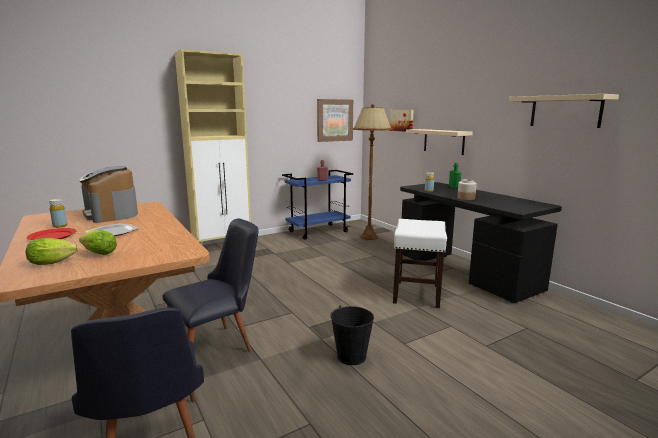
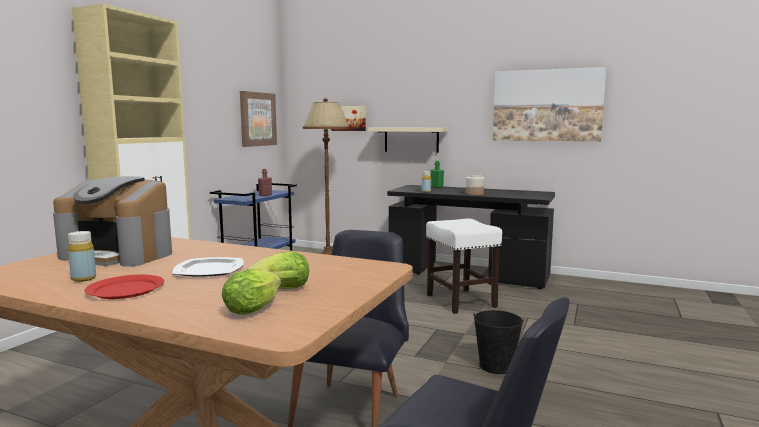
camera: 35 degrees left, 5 degrees down
beige shelf [509,94,619,128] -> picture [493,67,606,141]

